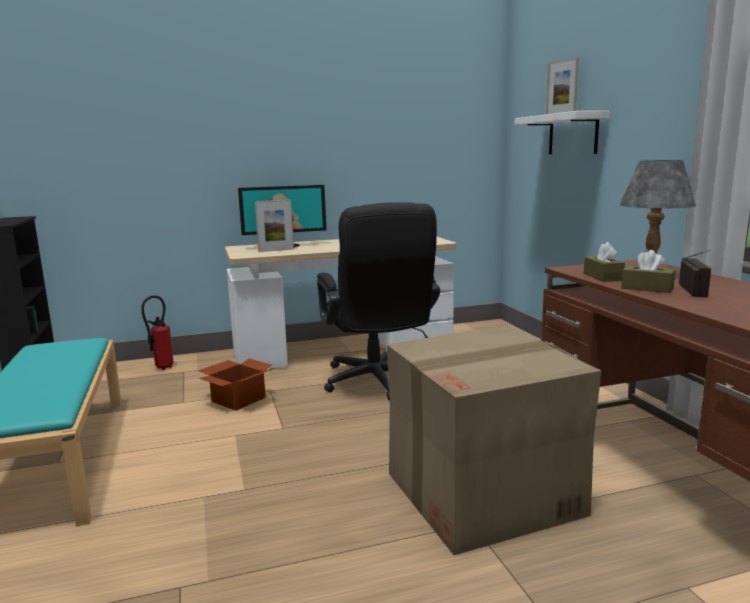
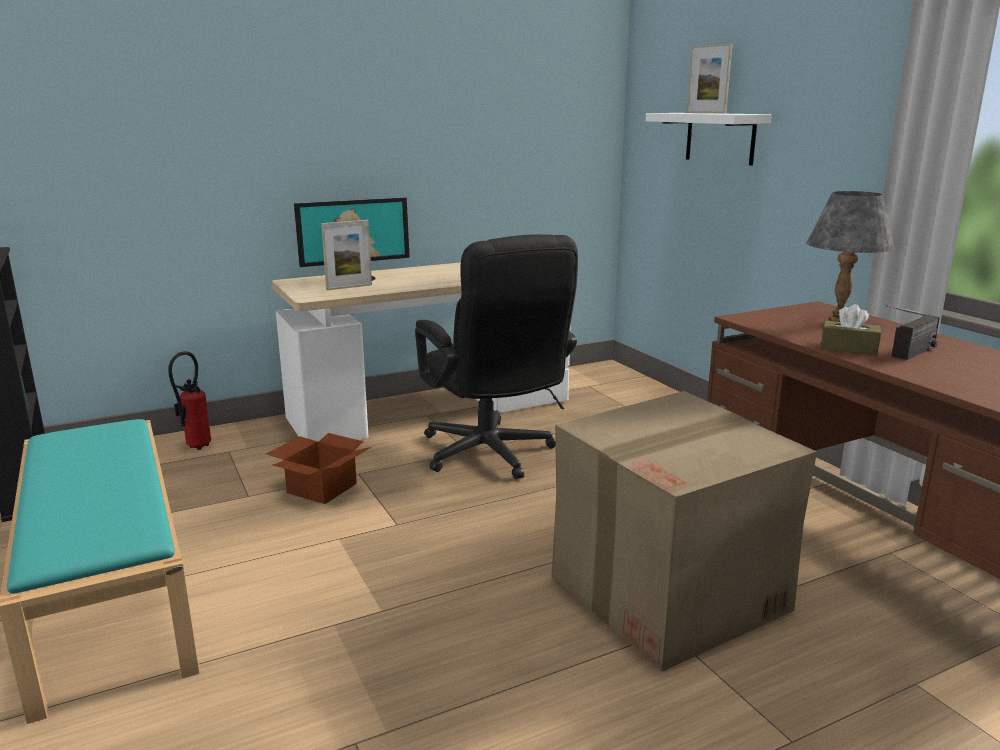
camera: 10 degrees left, 5 degrees up
brown tissue box [584,242,625,282] -> none
radio [679,250,711,297] -> radio turned 45 degrees clockwise [886,305,940,360]

